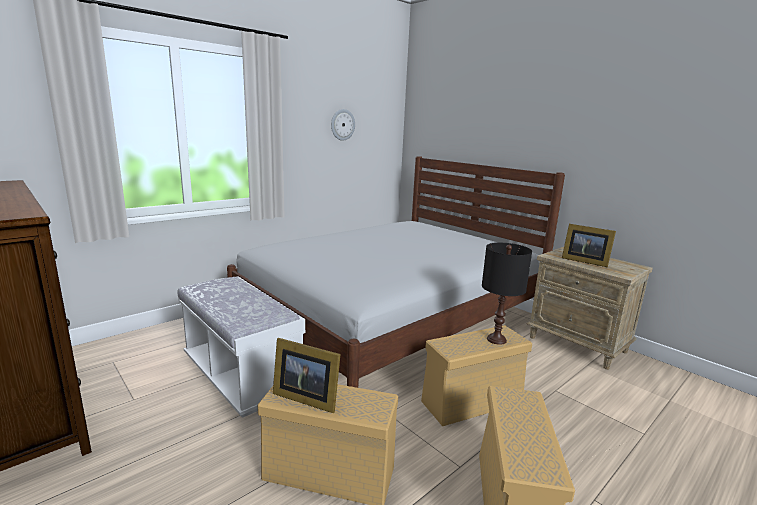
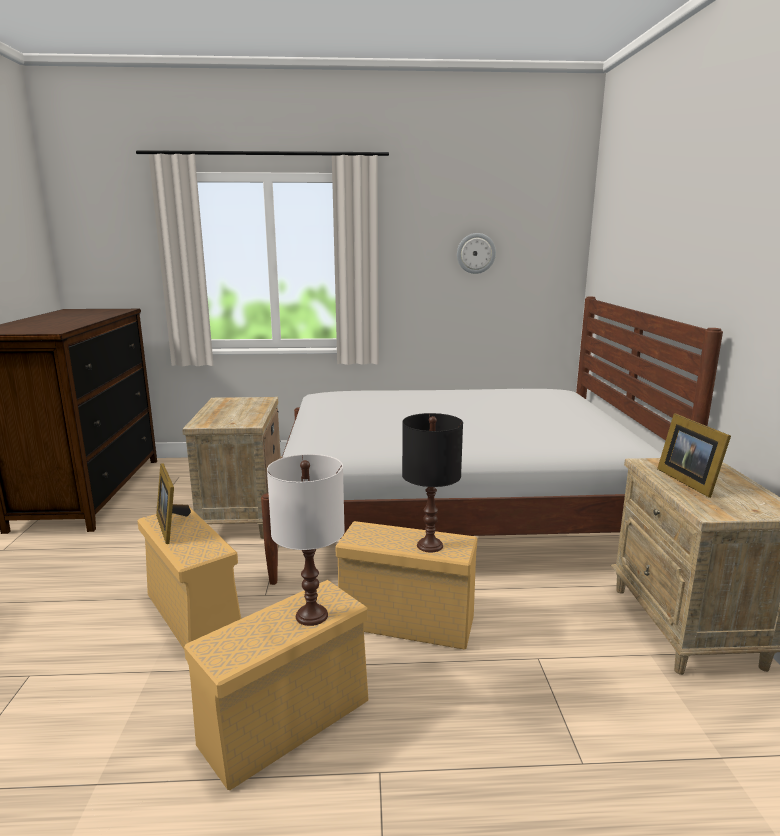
camera: 40 degrees right, 0 degrees up
white bench [177,277,305,418] -> beige nightstand [182,397,281,539]
none -> white table lamp [267,454,345,626]

